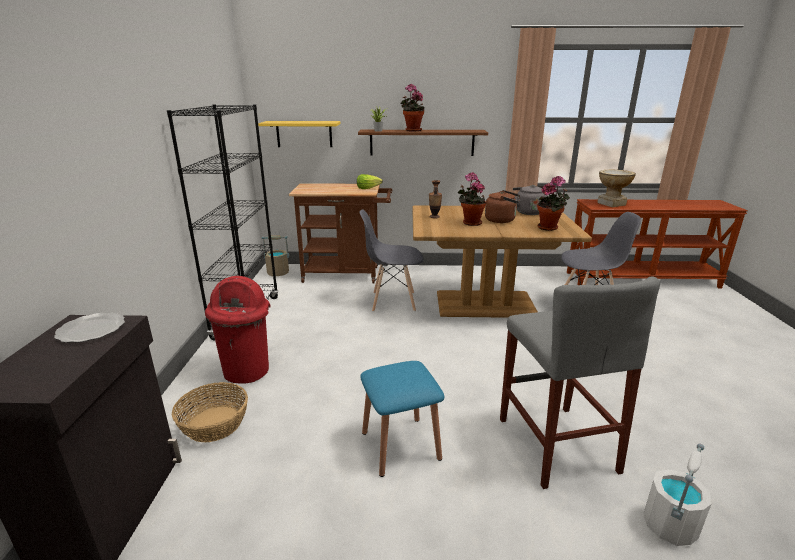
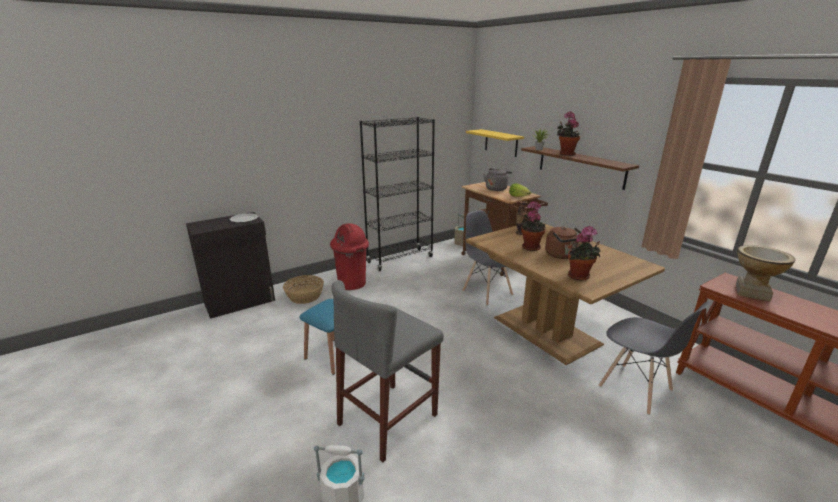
camera: 55 degrees right, 0 degrees up
grey kettle [513,185,547,215] -> grey kettle moved to [483,168,512,191]

